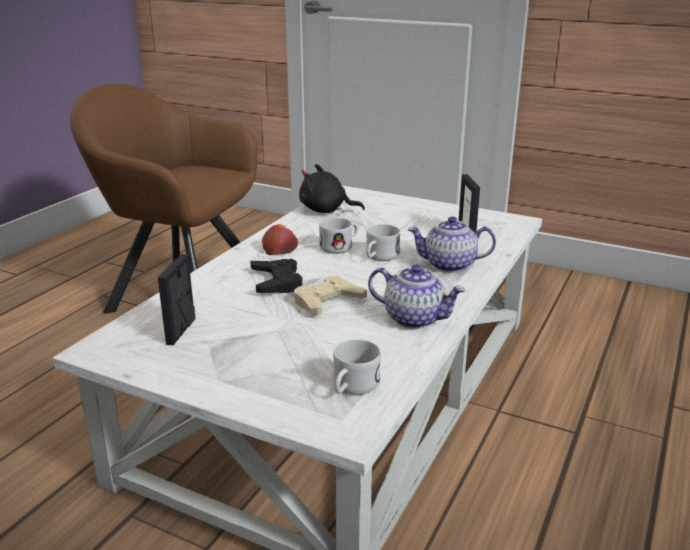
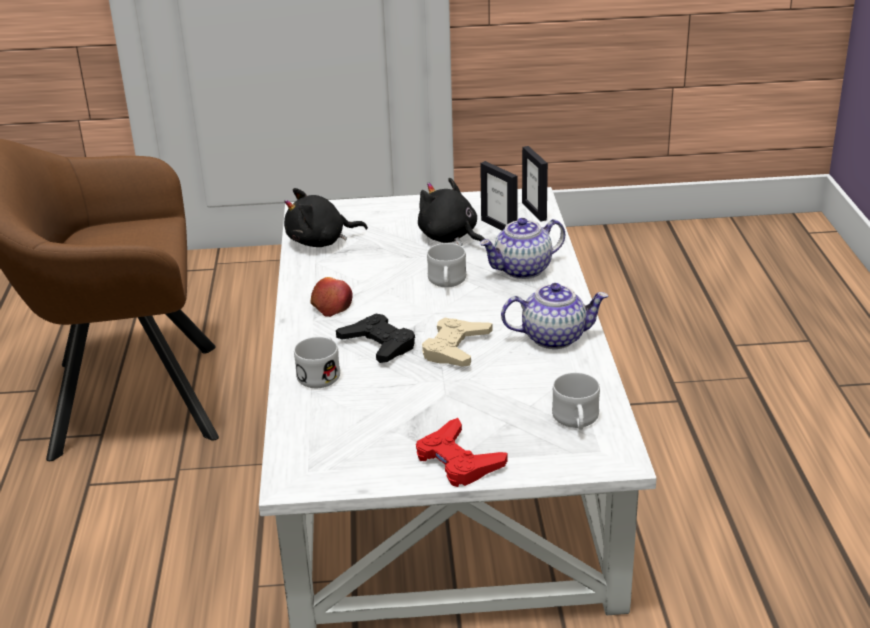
camera: 30 degrees left, 5 degrees up
picture frame [158,254,196,345] -> picture frame moved to [522,146,548,221]
white mug [319,218,358,254] -> white mug moved to [294,337,340,388]
none -> red game controller [416,418,507,487]
none -> black plush toy [418,178,485,246]

